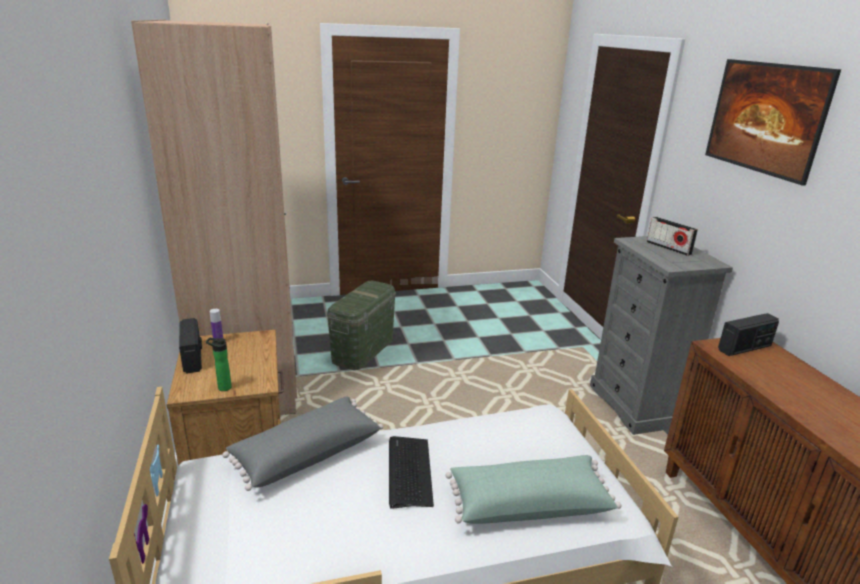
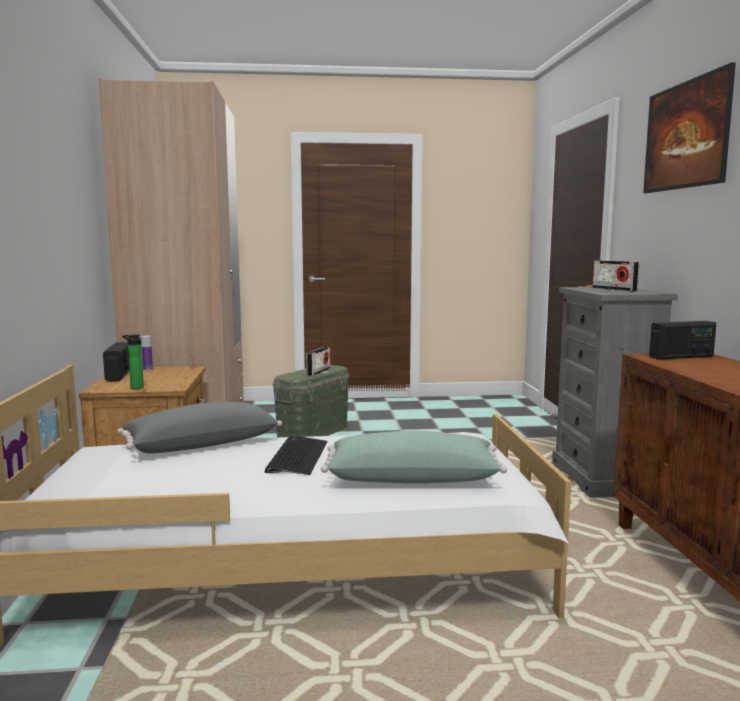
camera: 10 degrees right, 15 degrees down
none -> radio [306,347,330,376]

